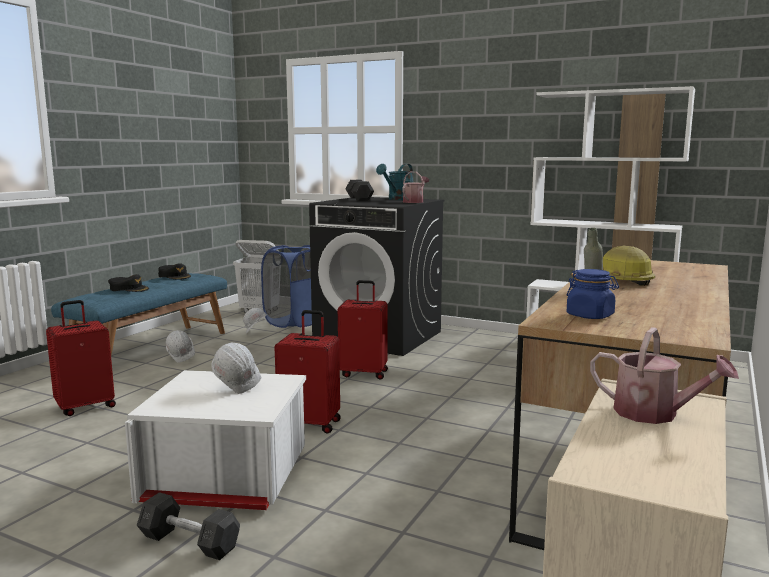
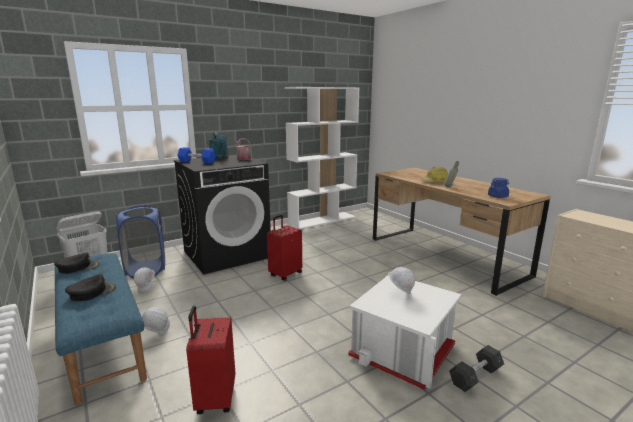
camera: 60 degrees left, 5 degrees up
red suitcase [274,310,341,433] -> none
grey dumbbell [345,180,374,201] -> blue dumbbell [177,147,216,164]
watering can [590,327,739,424] -> none

